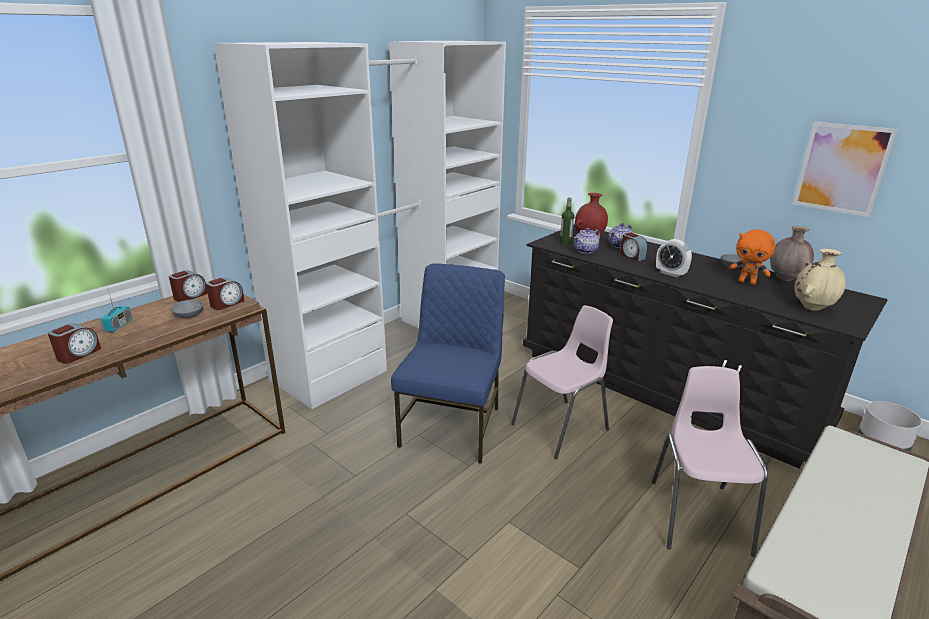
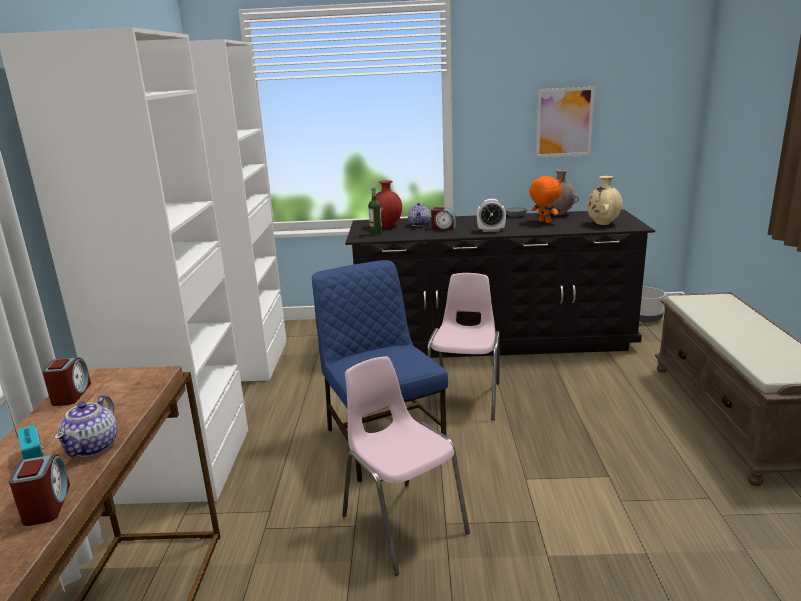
camera: 40 degrees left, 5 degrees down
grey bowl [171,299,204,318] -> none
alarm clock [206,277,245,310] -> none
teapot [574,228,600,254] -> teapot moved to [54,395,117,457]
pink chair [652,366,768,556] -> pink chair moved to [342,356,470,575]
orange plush toy [729,229,775,285] -> orange plush toy turned 120 degrees counterclockwise [529,176,562,223]

